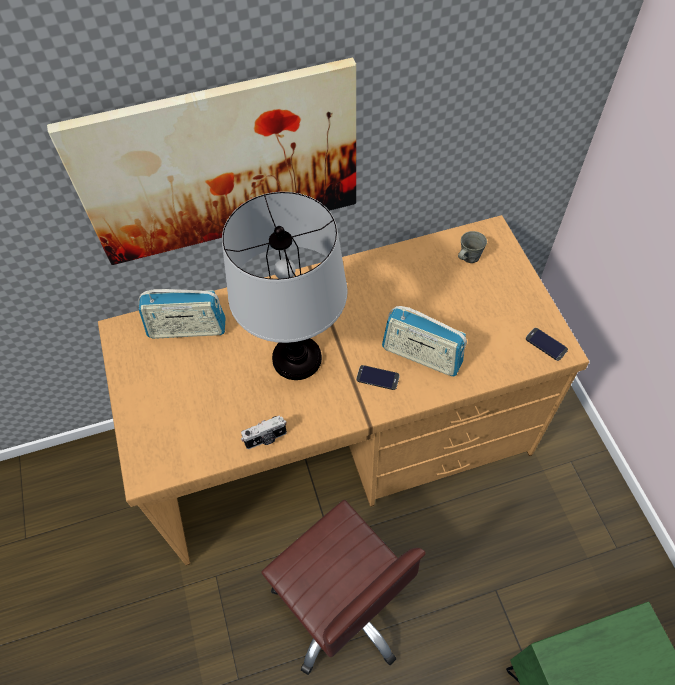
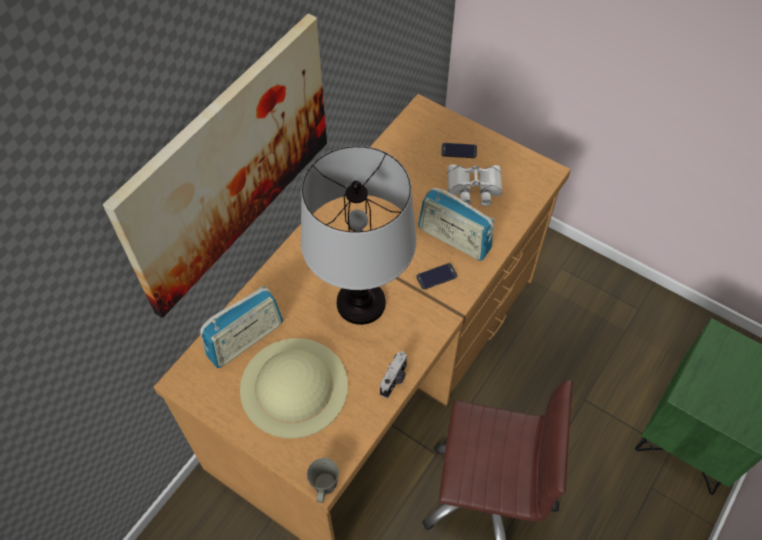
camera: 40 degrees left, 0 degrees up
radio [382,306,467,376] -> radio turned 45 degrees clockwise [418,188,494,261]
grey mug [458,231,487,263] -> grey mug moved to [307,458,339,503]
phone [526,328,568,361] -> phone moved to [441,143,477,158]
none -> beige hat [240,338,348,438]
none -> white binoculars [448,164,502,206]

